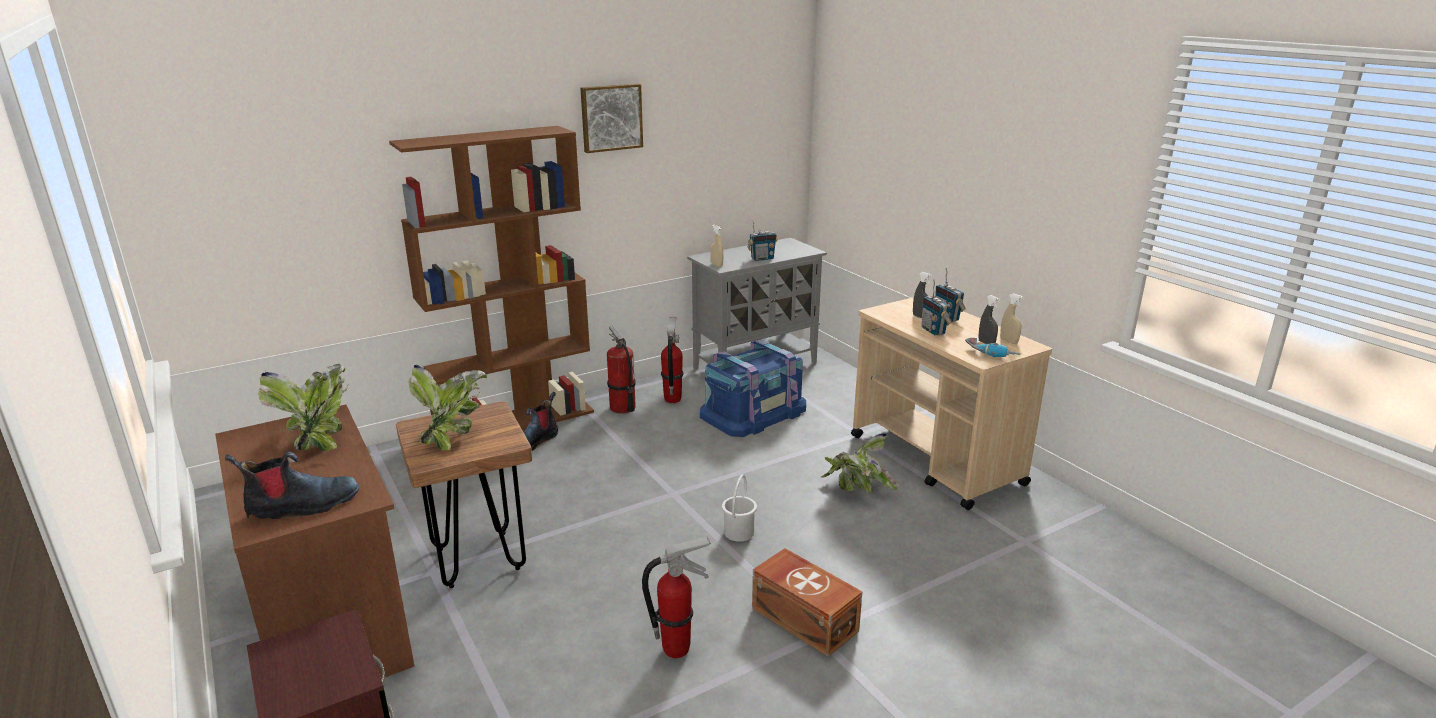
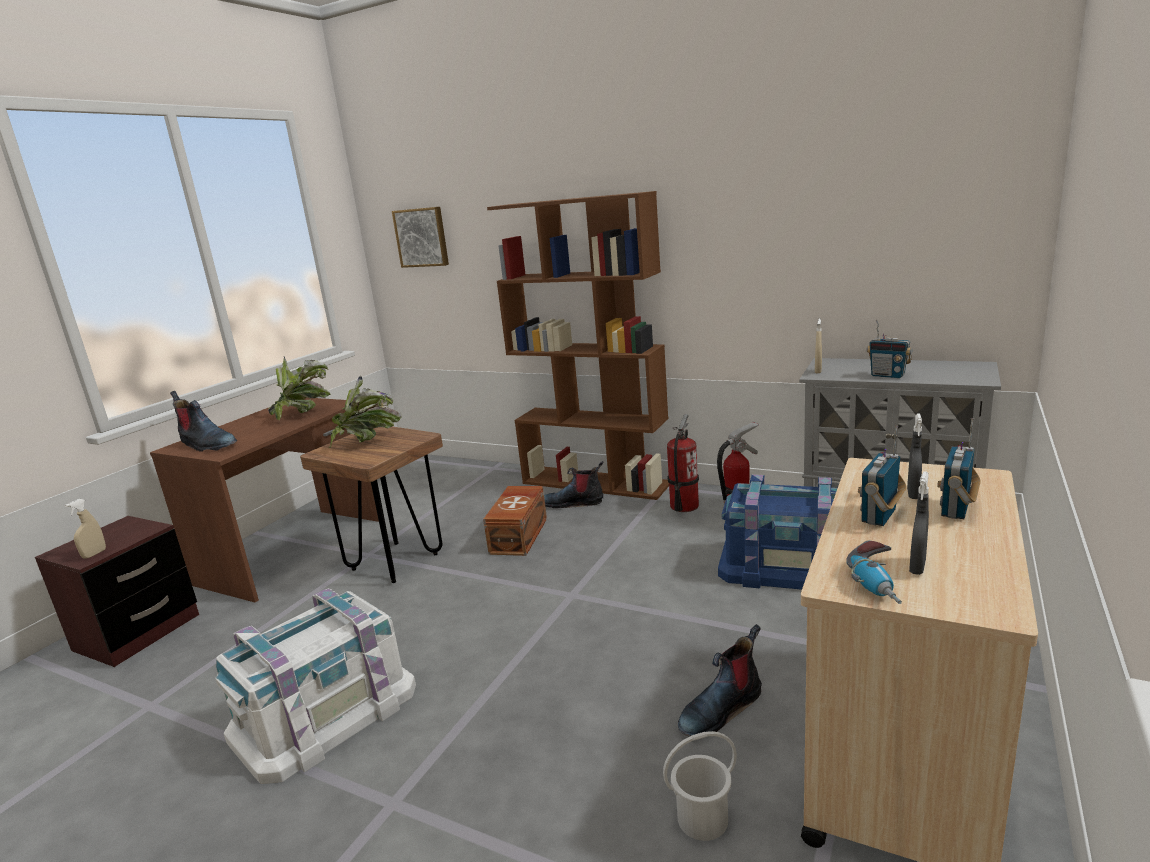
camera: 60 degrees right, 5 degrees down
picture [580,84,643,153] -> picture moved to [392,207,449,268]
fire extinguisher [642,536,710,658] -> white storage box [215,588,416,784]
white bucket [722,475,757,542] -> white bucket moved to [663,731,737,841]
brown storage box [752,548,862,657] -> brown storage box moved to [483,486,547,556]
potted plant [821,433,899,493] -> boot [678,624,762,737]
beige spray bottle [1000,293,1024,344] -> beige spray bottle moved to [65,499,106,559]

